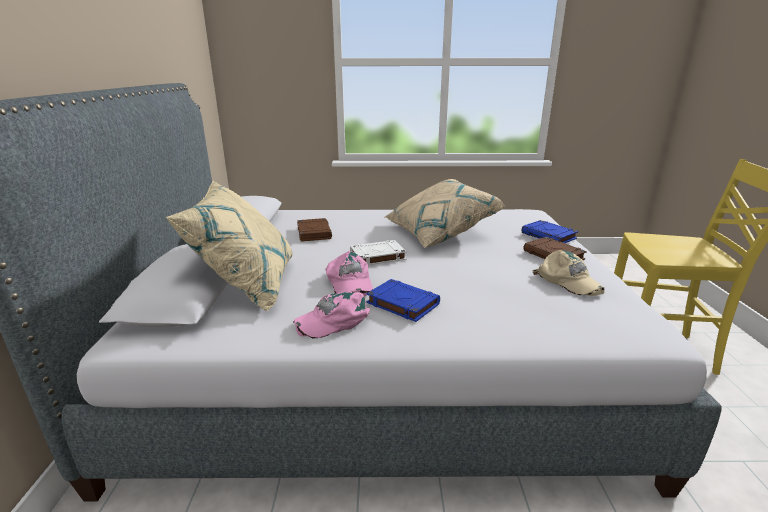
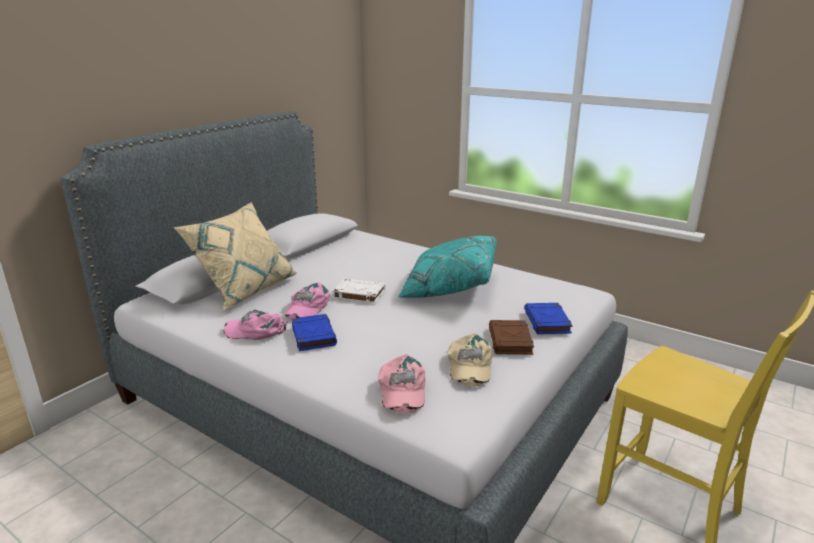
camera: 35 degrees right, 0 degrees up
brown book [297,218,332,242] -> none
beige pillow [385,179,505,248] -> turquoise pillow [398,236,497,298]
none -> pink cap [378,354,426,413]

